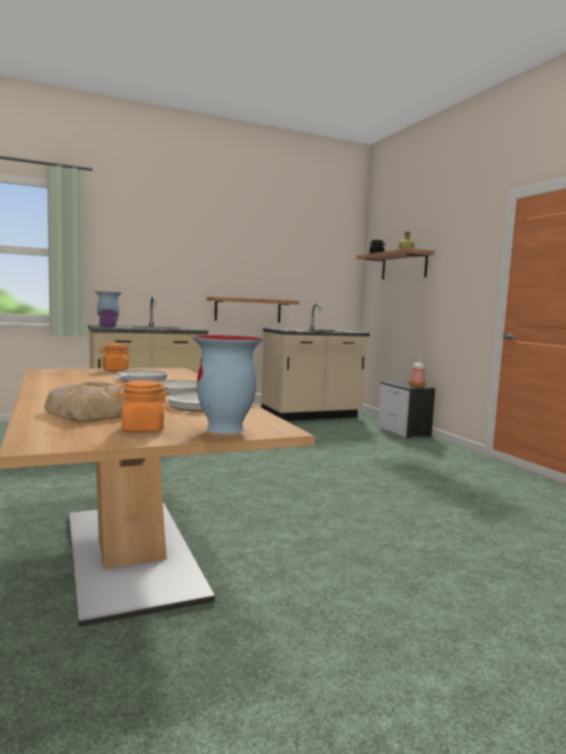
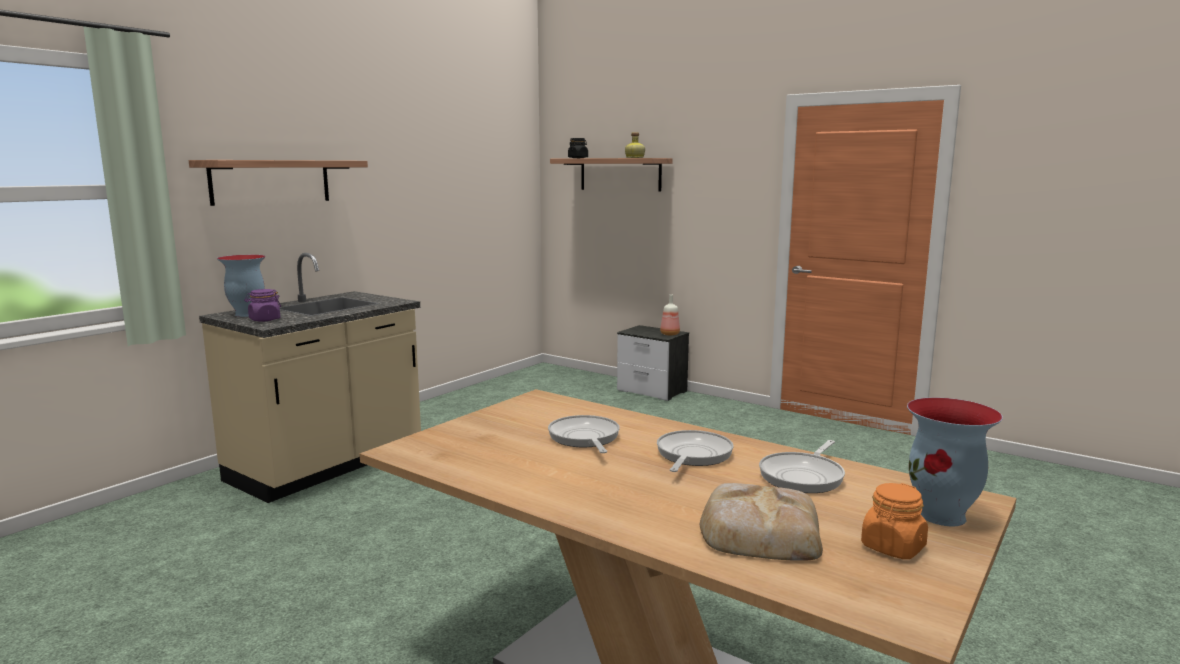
camera: 30 degrees left, 5 degrees up
orange jar [100,344,130,371] -> none
shelf [207,297,299,322] -> shelf moved to [189,160,368,206]
beige counter [261,303,370,421] -> none

